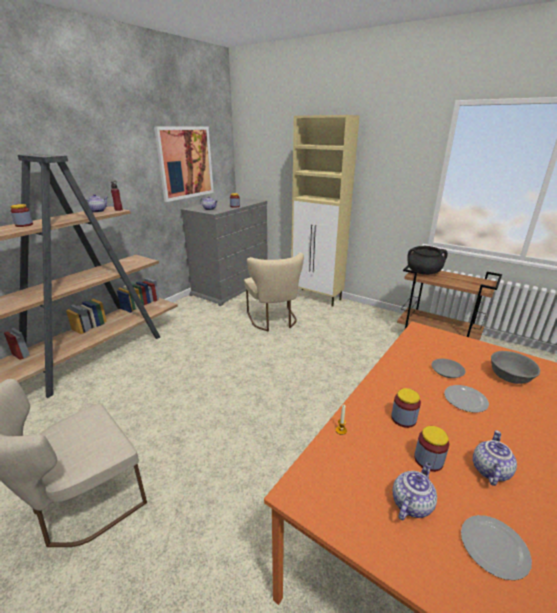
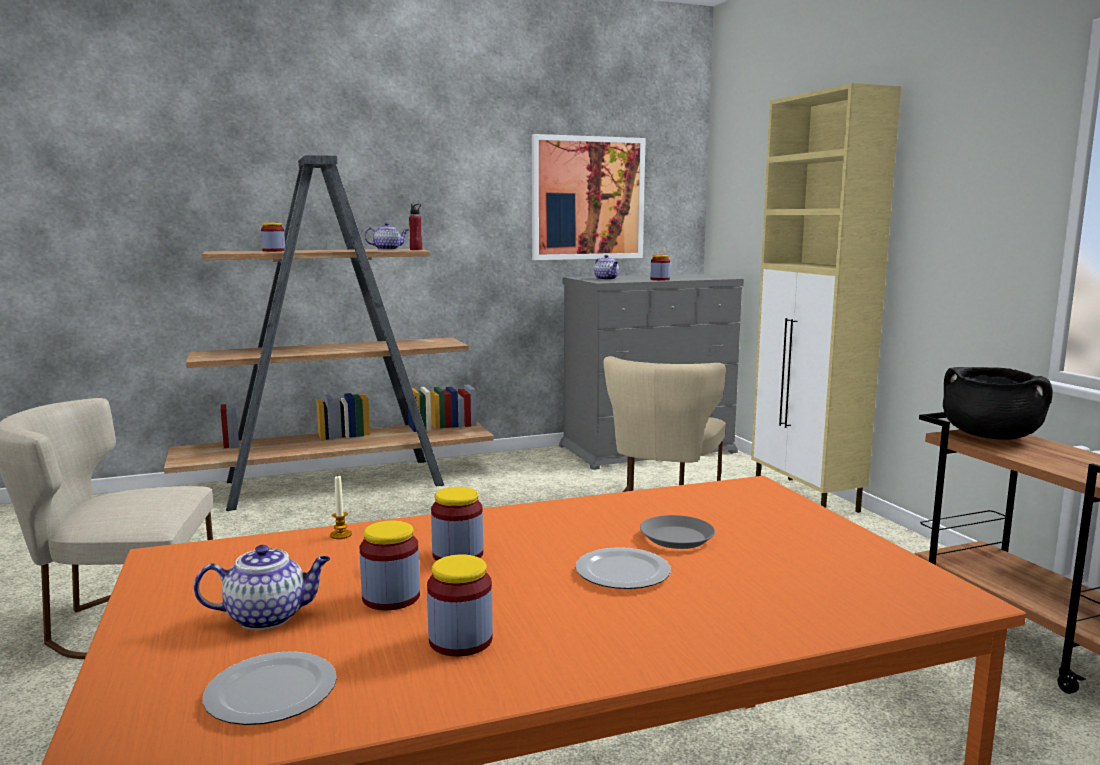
camera: 35 degrees right, 15 degrees down
teapot [473,430,517,486] -> jar [427,554,493,657]
grey bowl [491,351,540,384] -> none

